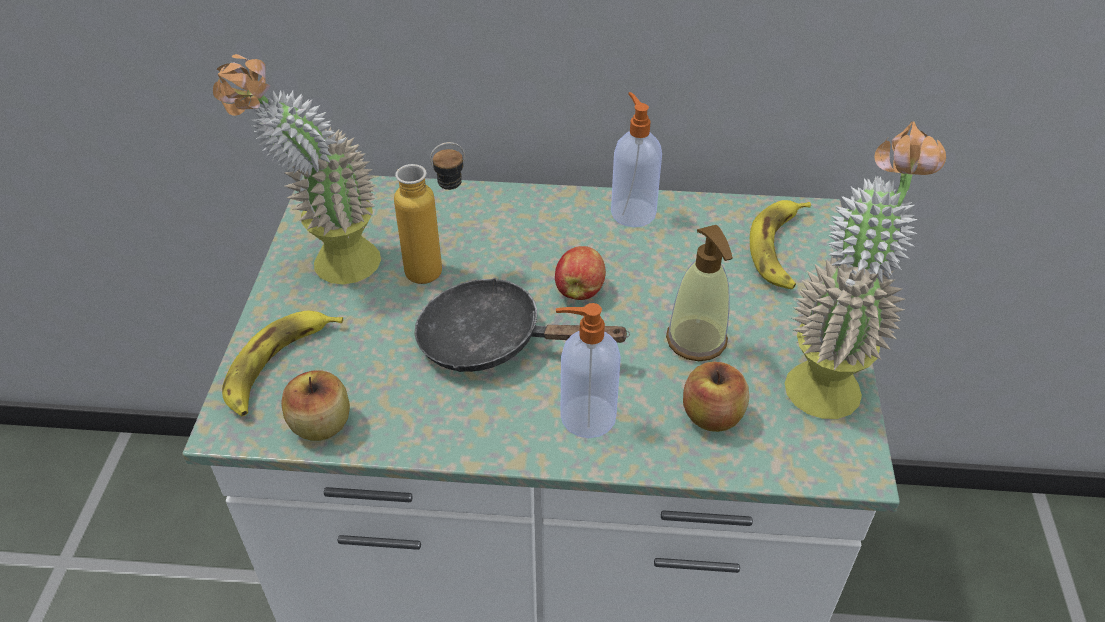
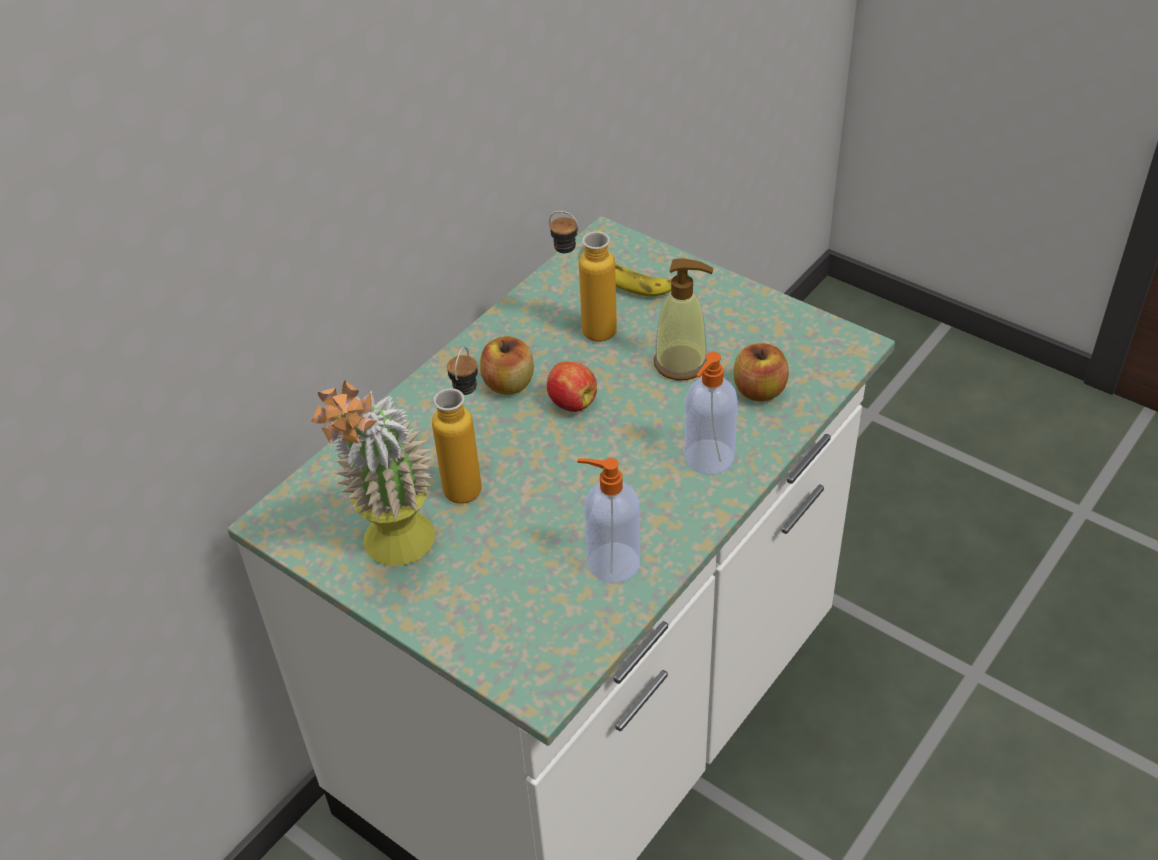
camera: 55 degrees left, 0 degrees up
banana [222,311,343,417] -> none
apple [281,370,350,441] -> apple moved to [480,336,534,395]
black frying pan [414,278,630,372] -> none
soap dispenser [611,92,662,227] -> soap dispenser moved to [577,458,640,583]
potted plant [785,121,946,419] -> none
none -> bottle [549,211,617,342]

